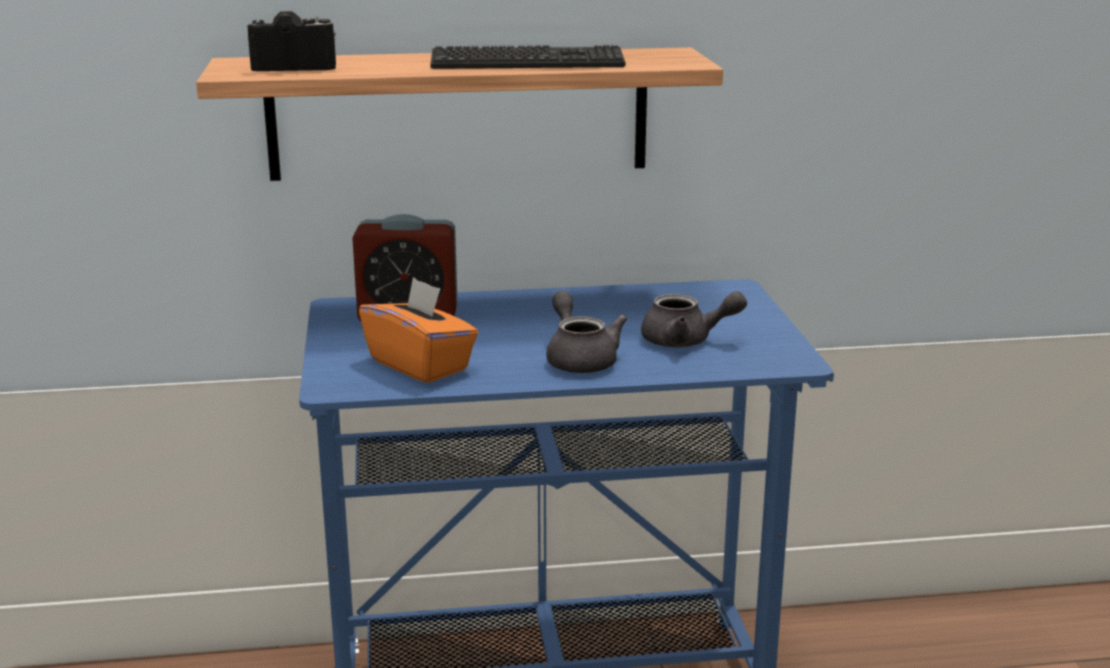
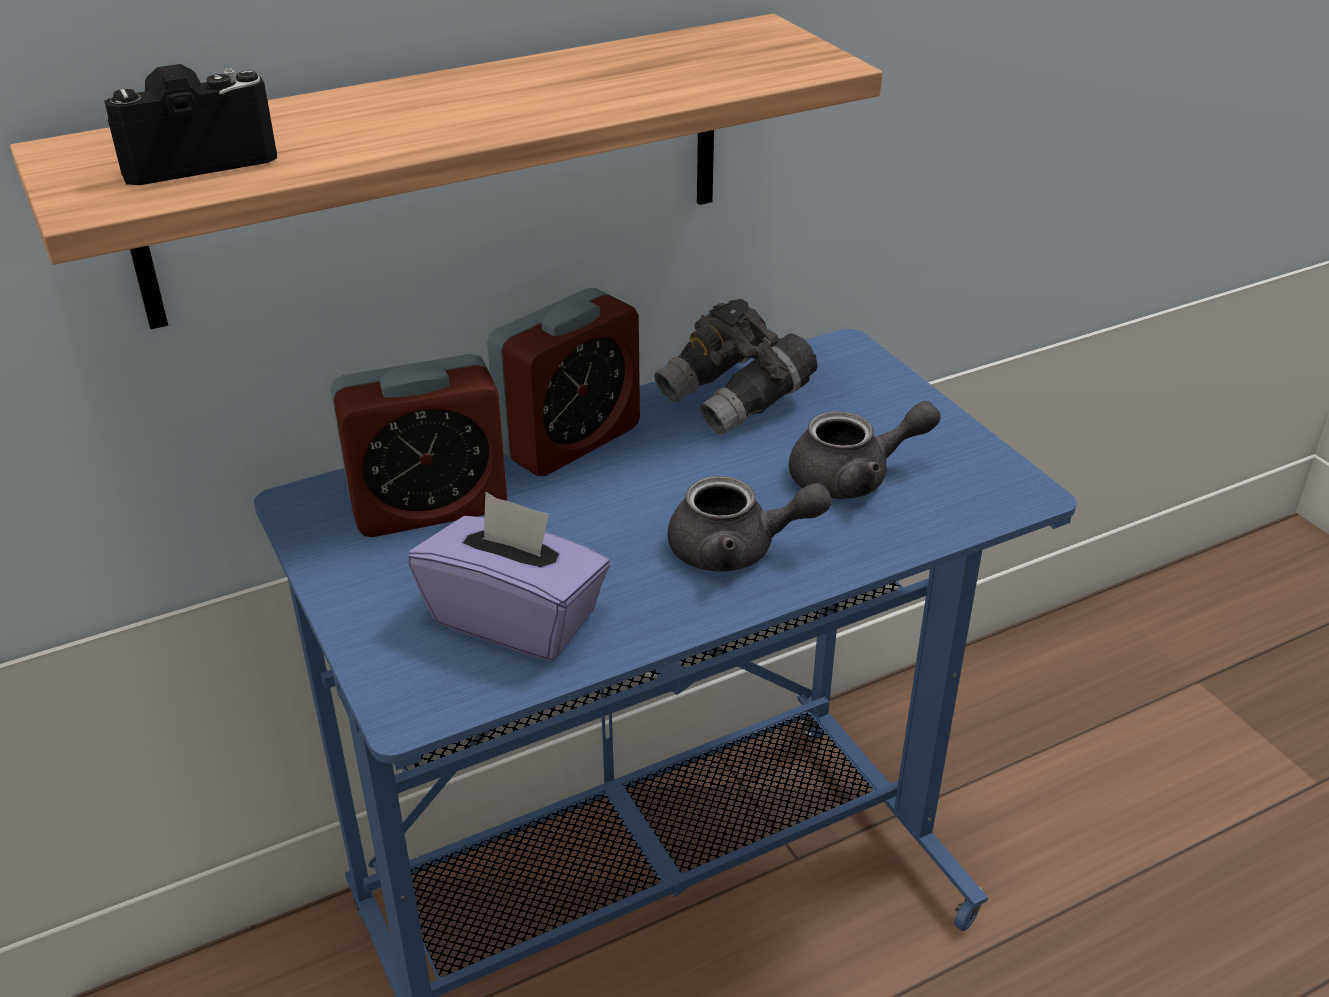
camera: 20 degrees left, 15 degrees up
orange tissue box [359,277,478,383] -> purple tissue box [408,492,610,661]
keyboard [430,45,625,69] -> none
grey teapot [546,291,627,373] -> grey teapot turned 135 degrees clockwise [668,476,832,572]
none -> alarm clock [487,288,640,476]
none -> grey binoculars [654,299,817,435]

